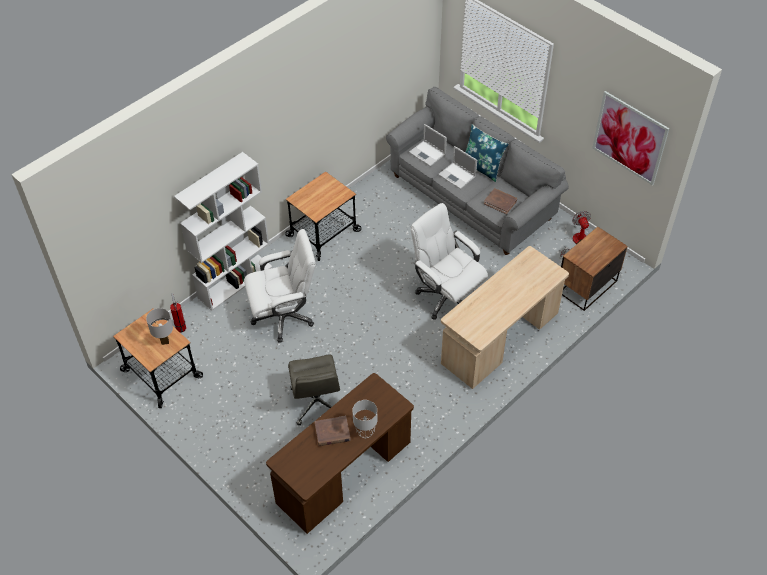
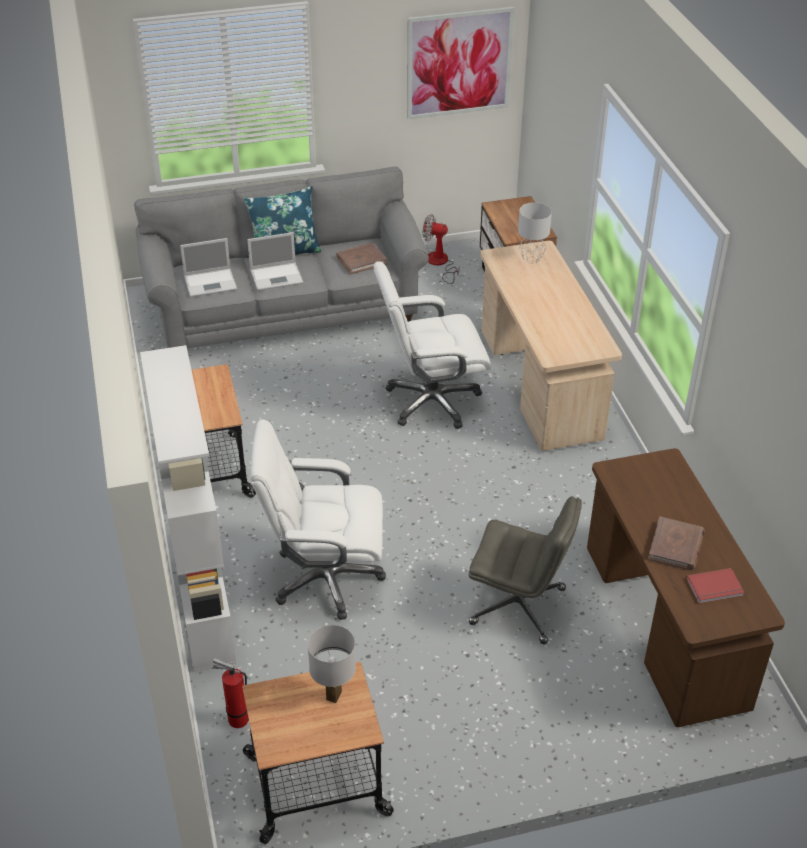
camera: 60 degrees left, 10 degrees down
white office chair [244,229,316,342] -> white office chair turned 105 degrees counterclockwise [251,419,386,620]
grey table lamp [352,400,377,438] -> grey table lamp moved to [518,202,552,263]
none -> red book [686,568,745,604]

